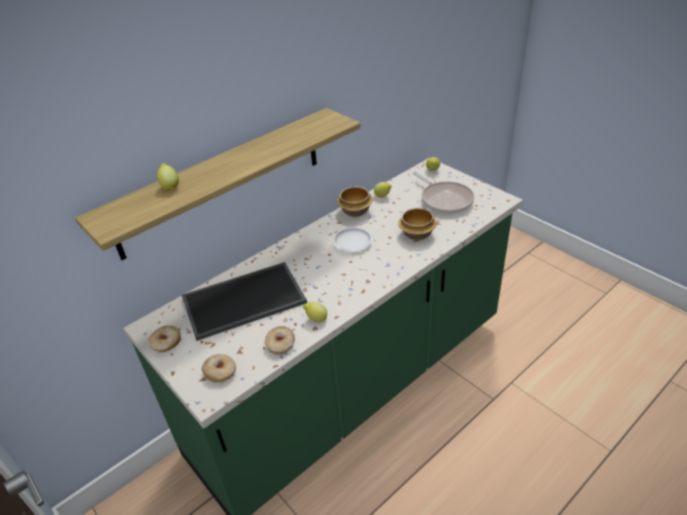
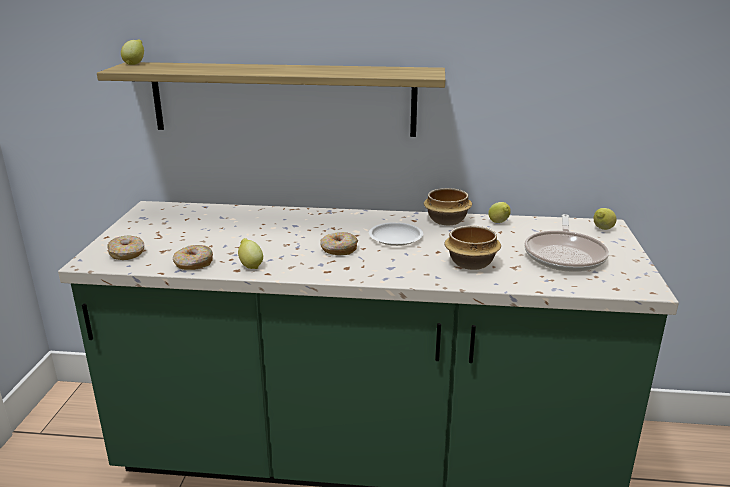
camera: 45 degrees right, 15 degrees down
donut [149,325,181,352] -> donut moved to [320,232,358,255]
lemon [157,163,179,190] -> lemon moved to [121,39,144,65]
tray [182,262,307,341] -> none

